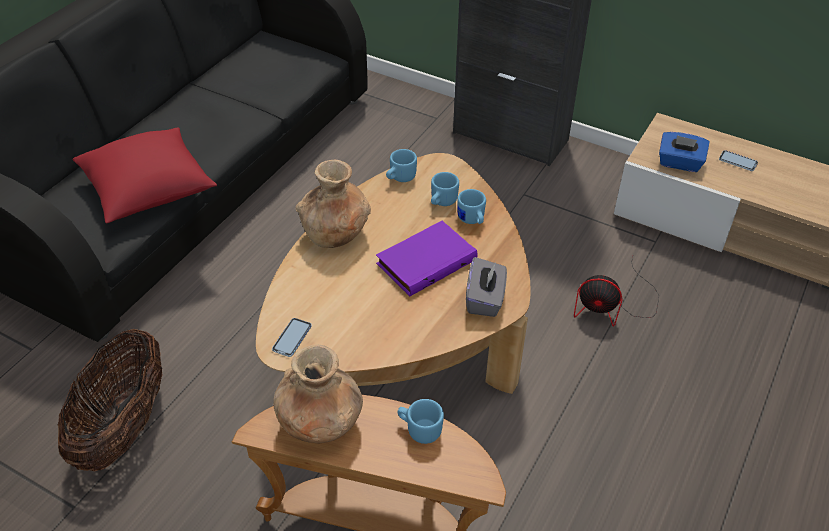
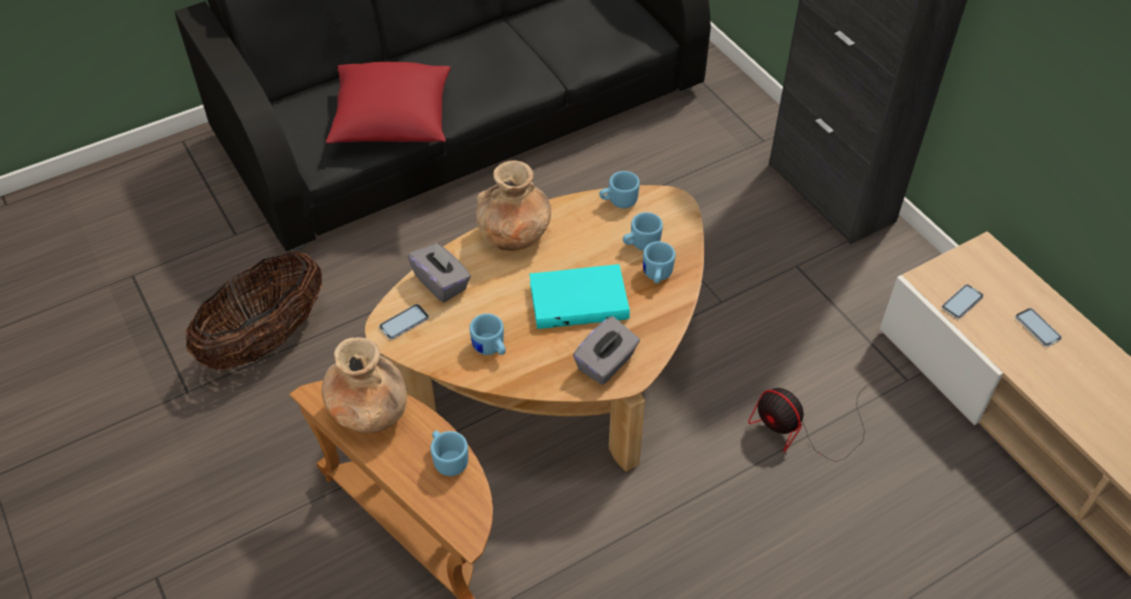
camera: 30 degrees right, 5 degrees up
purple book [376,221,478,296] -> turquoise book [530,264,630,329]
blue tissue box [659,132,710,172] -> phone [942,284,984,319]
none -> grey tissue box [408,242,471,303]
none -> blue mug [470,314,506,355]

